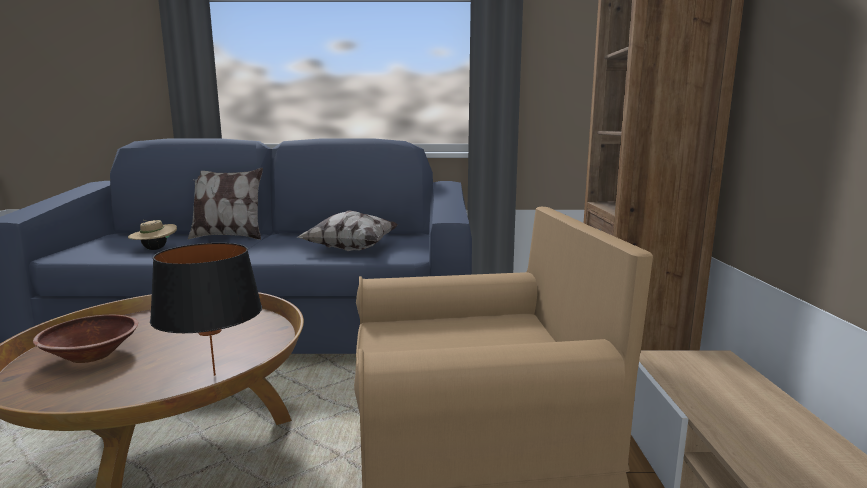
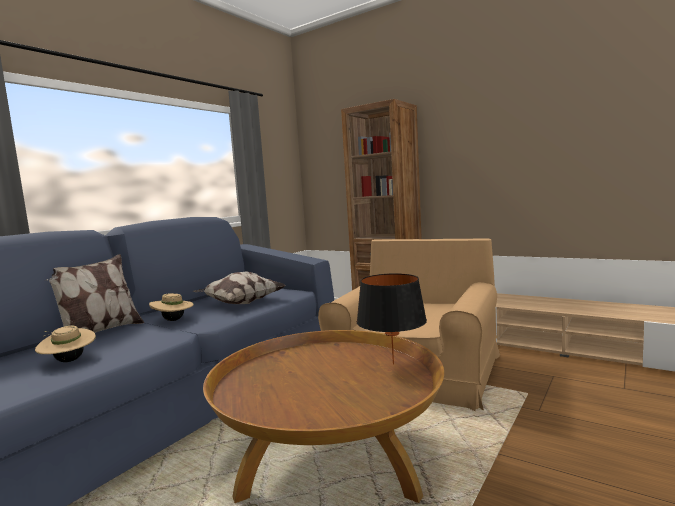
camera: 55 degrees left, 5 degrees down
brown bowl [33,315,138,363] -> none
none -> beige hat [149,293,194,321]

